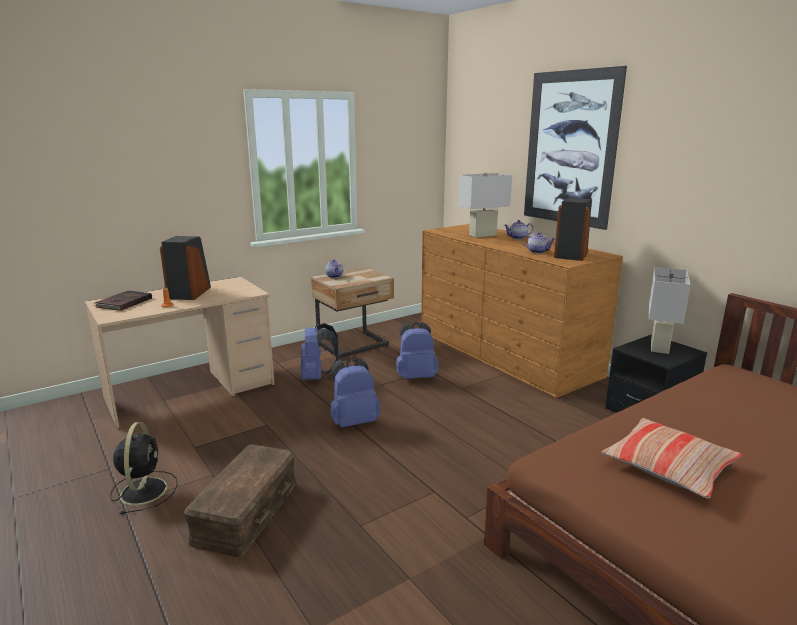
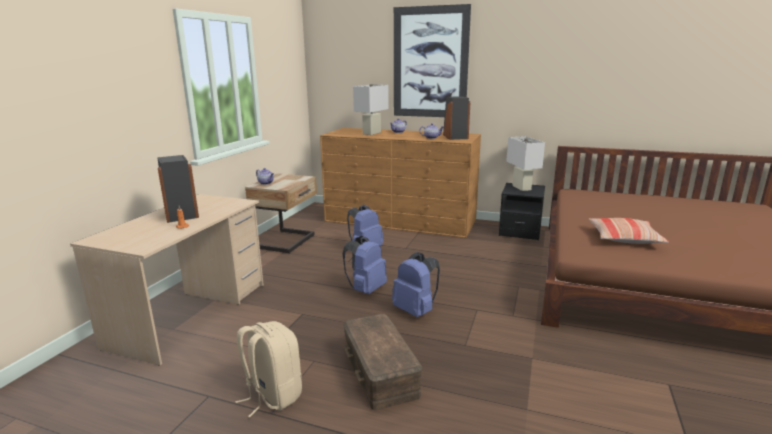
camera: 35 degrees left, 0 degrees up
brown book [93,290,152,311] -> none
black fan [110,422,178,514] -> beige backpack [235,321,302,417]
blue backpack [301,323,339,380] -> blue backpack moved to [392,252,440,317]

